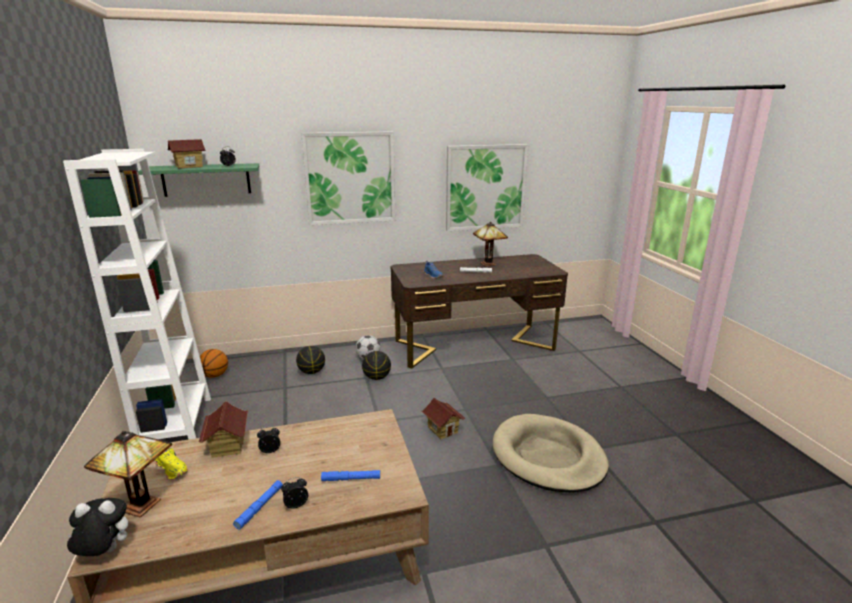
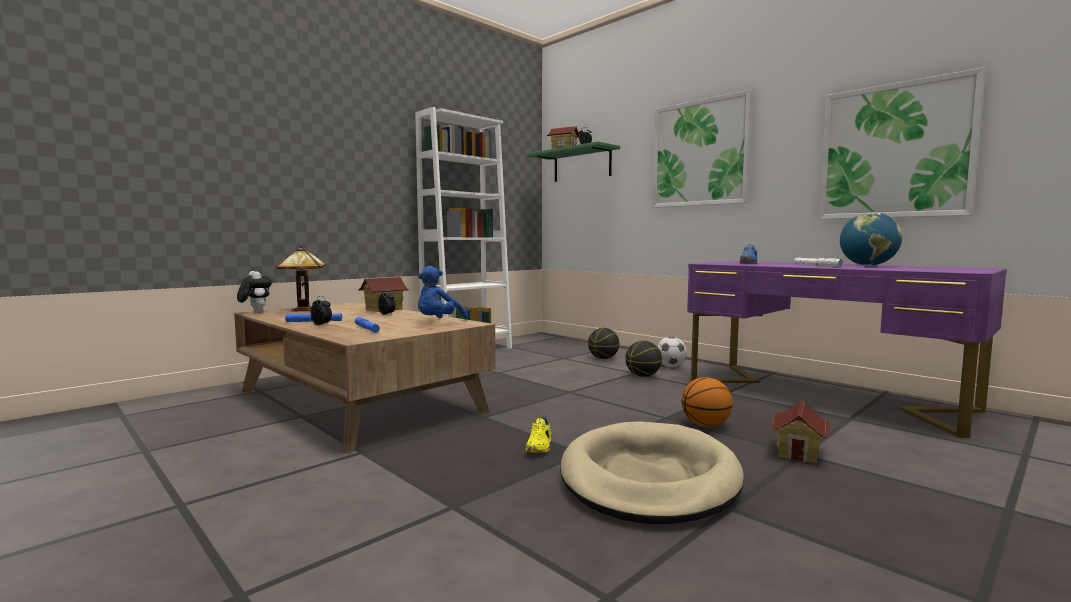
camera: 60 degrees right, 15 degrees down
yellow shoe [155,448,188,479] -> yellow shoe moved to [525,414,551,453]
basketball [200,349,228,378] -> basketball moved to [681,377,733,427]
brown desk [391,254,568,369] -> purple desk [687,261,1007,438]
toy house [422,398,465,439] -> toy house moved to [770,401,829,463]
table lamp [473,222,508,266] -> globe [840,212,902,266]
none -> blue plush toy [418,266,468,319]

